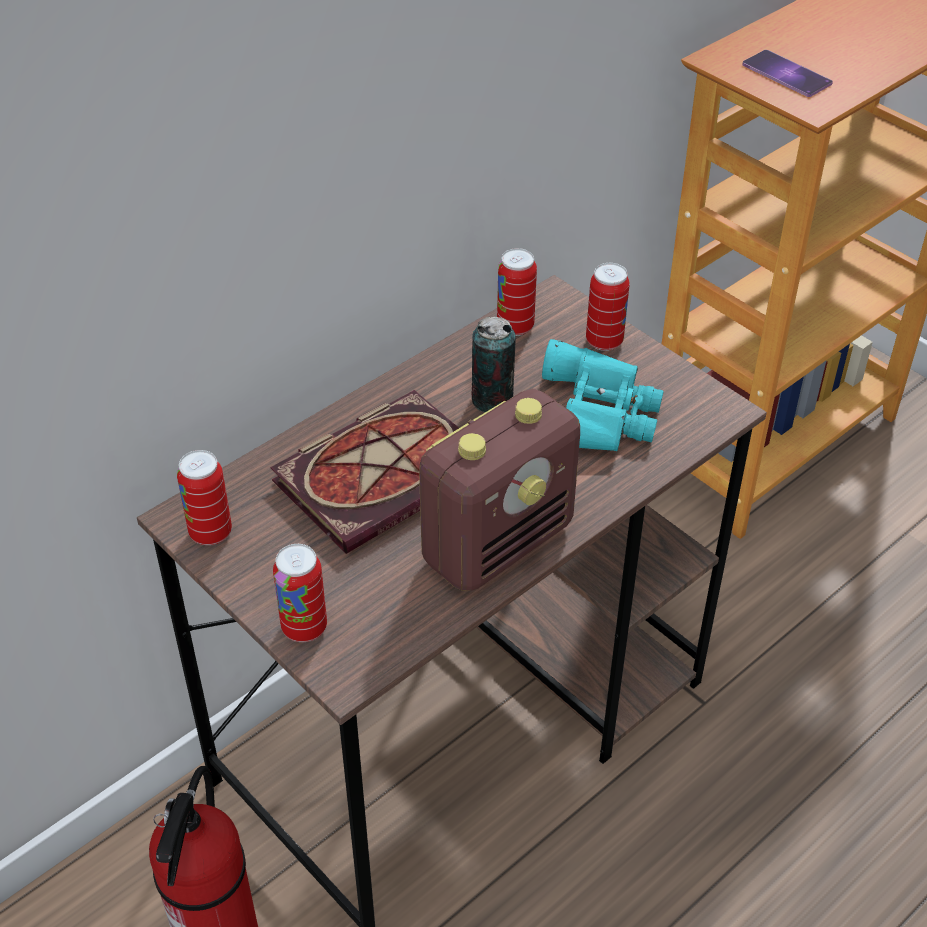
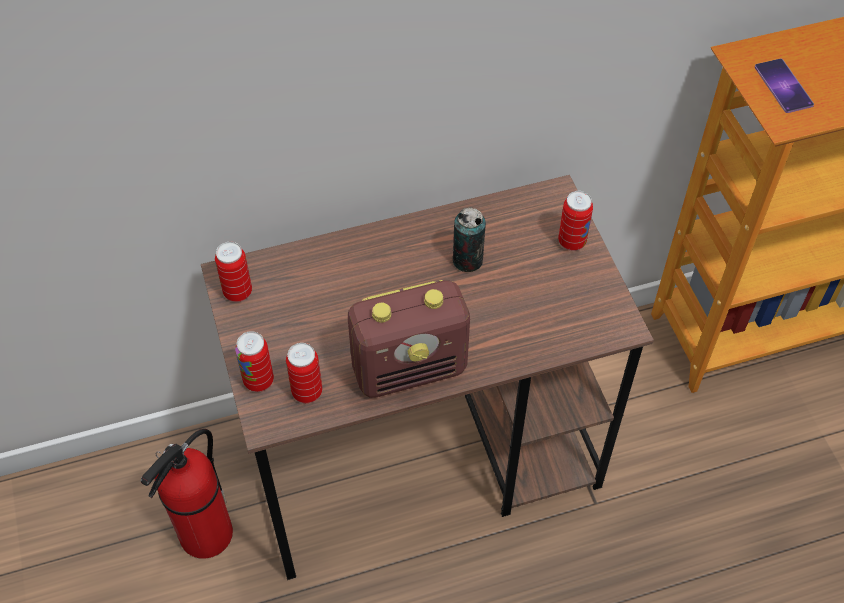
camera: 25 degrees right, 10 degrees up
book [270,390,459,554] -> none
can [497,248,537,336] -> can moved to [286,343,322,403]
turquoise binoculars [542,339,664,451] -> none

